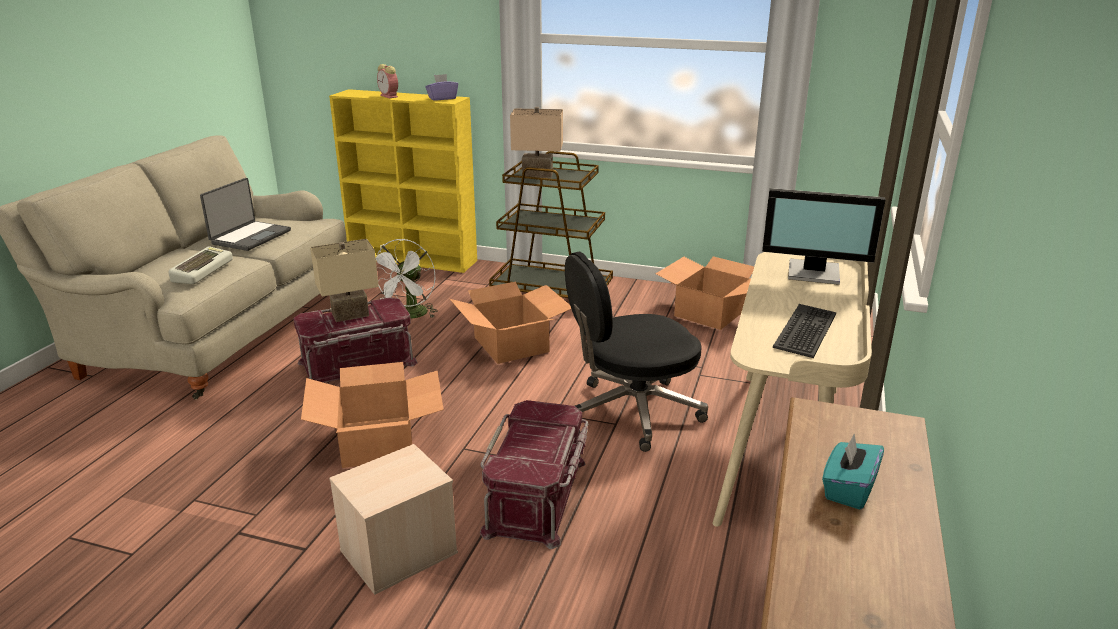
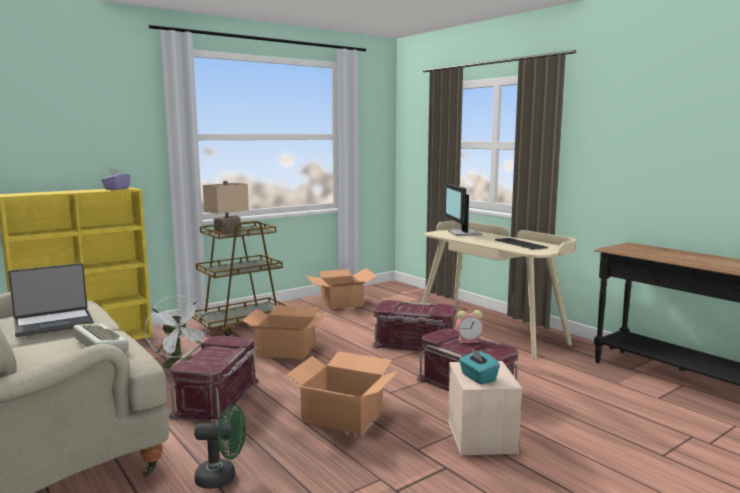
camera: 55 degrees left, 15 degrees down
laptop [200,178,291,251] -> laptop turned 90 degrees clockwise [8,263,94,337]
beige table lamp [310,239,379,322] -> none
alarm clock [377,64,398,98] -> alarm clock moved to [456,310,483,343]
black office chair [565,252,708,452] -> red storage box [372,300,456,352]
monitor [762,188,886,285] -> monitor turned 120 degrees clockwise [445,184,482,236]
turquoise tissue box [822,434,884,510] -> turquoise tissue box moved to [459,347,500,384]
none -> green fan [194,404,246,489]

